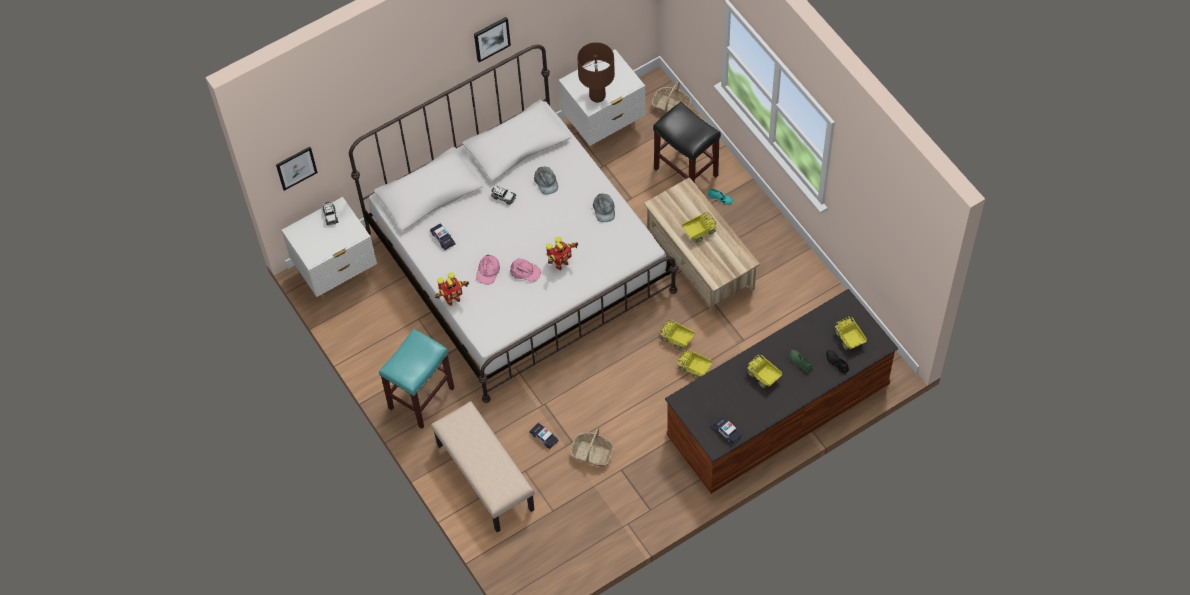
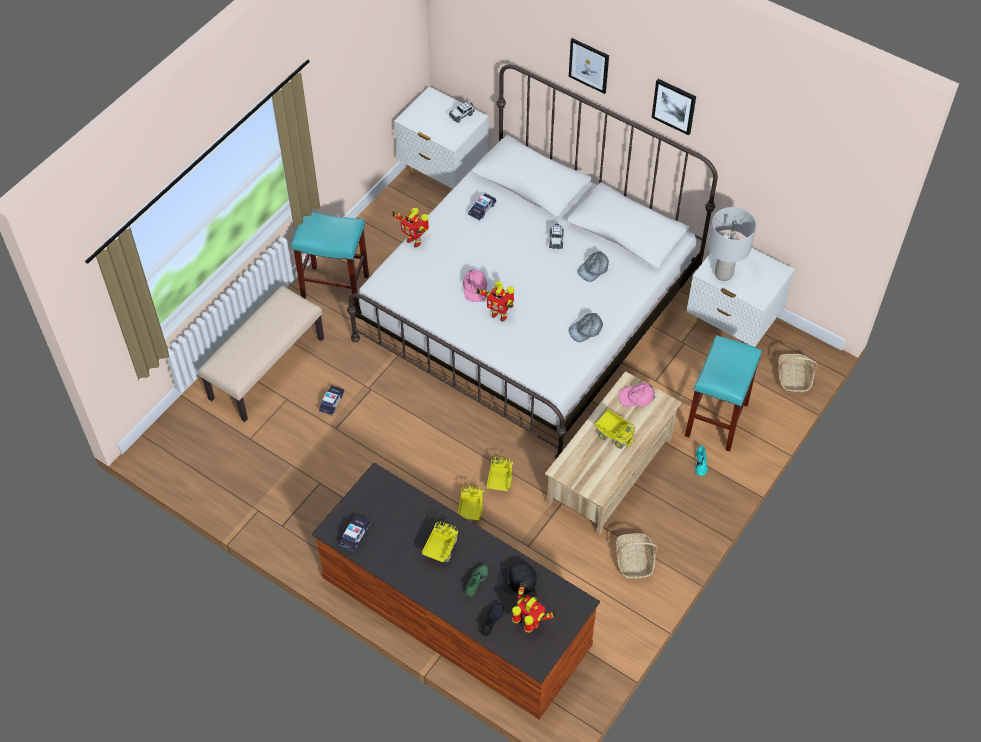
camera: 65 degrees right, 5 degrees down
picture [276,147,318,191] -> picture moved to [569,38,609,94]
pink cap [476,254,500,285] -> pink cap moved to [619,383,655,407]
basket [571,428,614,467] -> basket moved to [616,533,658,579]
brown table lamp [577,42,615,103] -> grey table lamp [708,207,756,281]
black stool [653,102,721,183] -> turquoise stool [685,335,762,452]
toy truck [835,316,867,350] -> toy robot [512,583,556,632]
none -> black cap [497,563,537,594]

